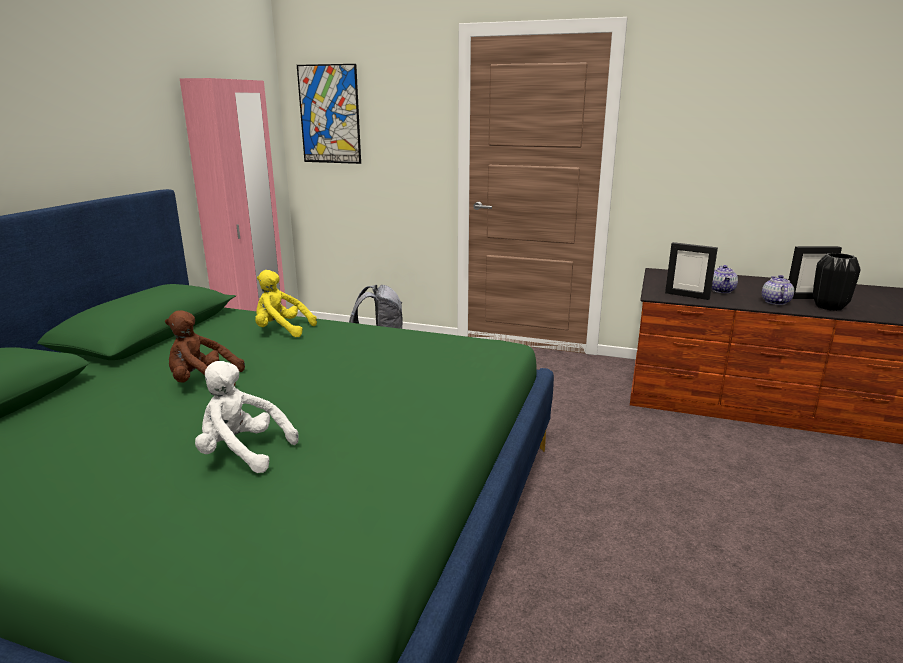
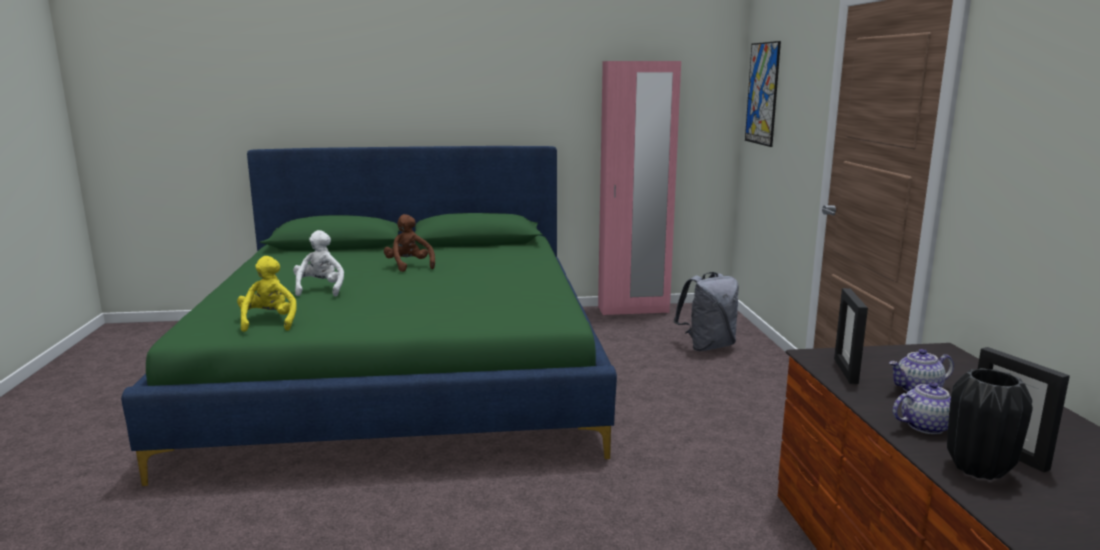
camera: 65 degrees right, 5 degrees down
yellow plush toy [255,270,317,337] -> yellow plush toy moved to [237,256,297,332]

